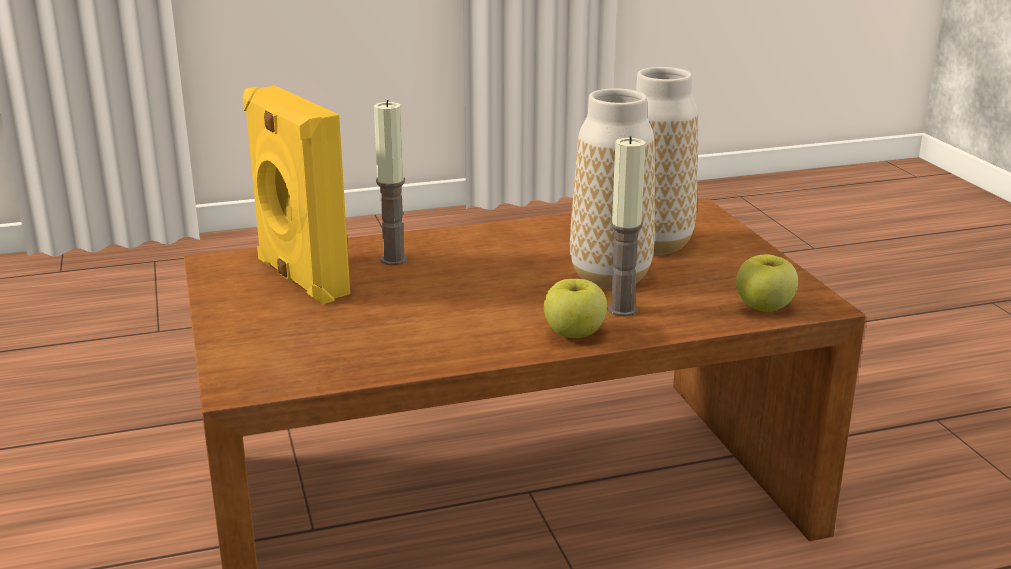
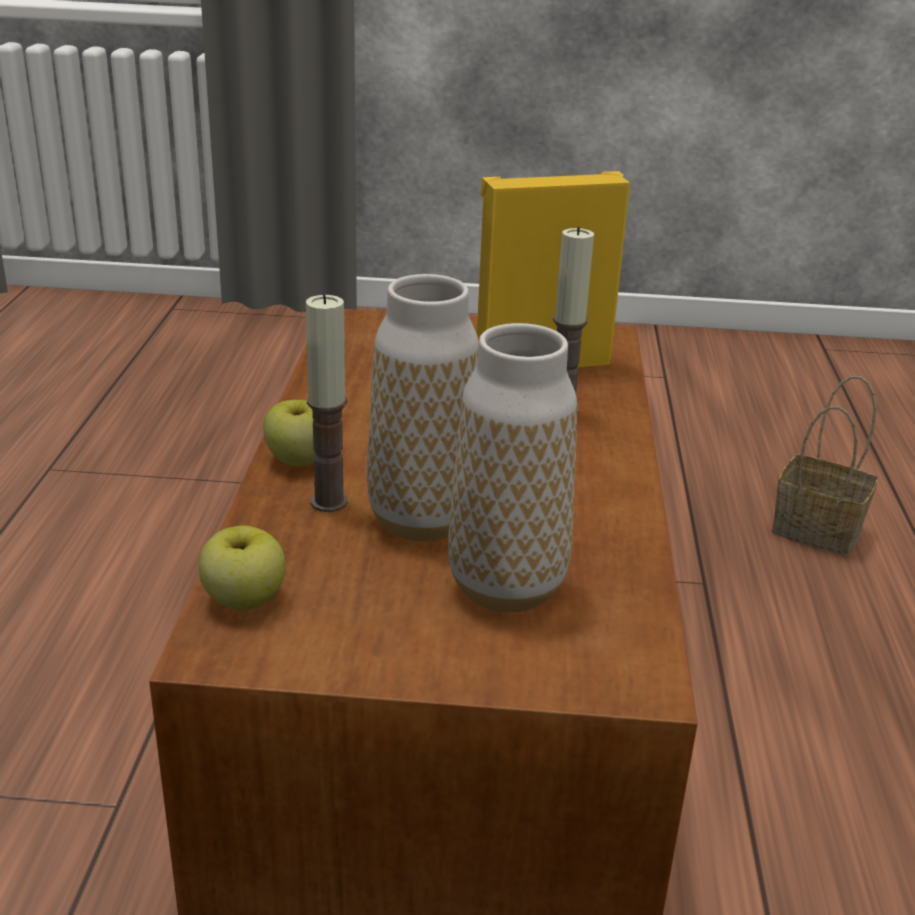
camera: 110 degrees right, 5 degrees up
none -> basket [772,376,878,556]

